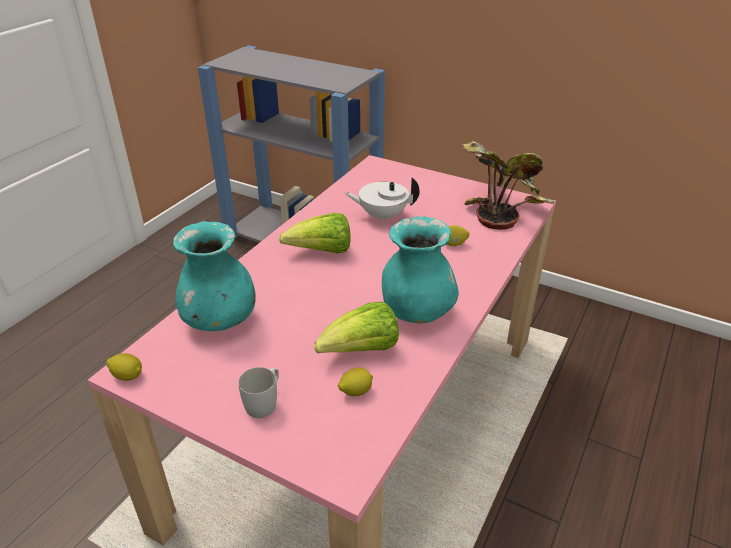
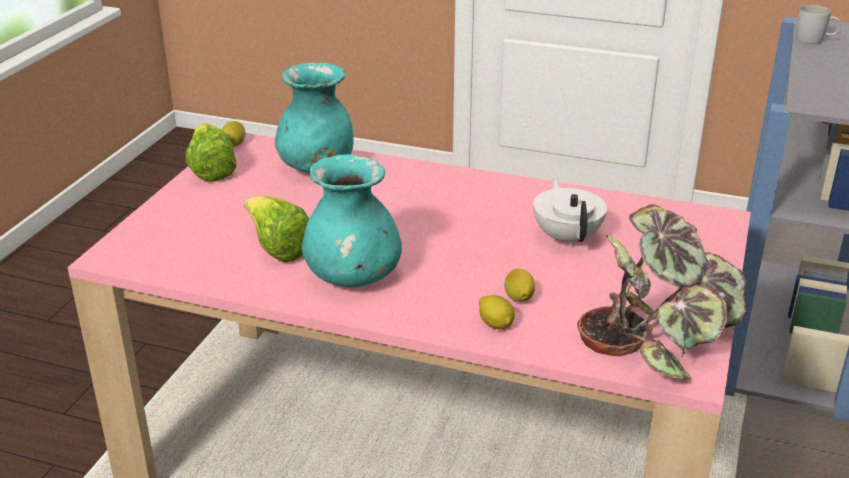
camera: 80 degrees right, 5 degrees down
white mug [238,367,279,418] -> white mug moved to [796,5,841,44]
lettuce [279,213,351,254] -> lettuce moved to [185,123,237,182]
lemon [338,368,373,396] -> lemon moved to [479,295,515,329]

